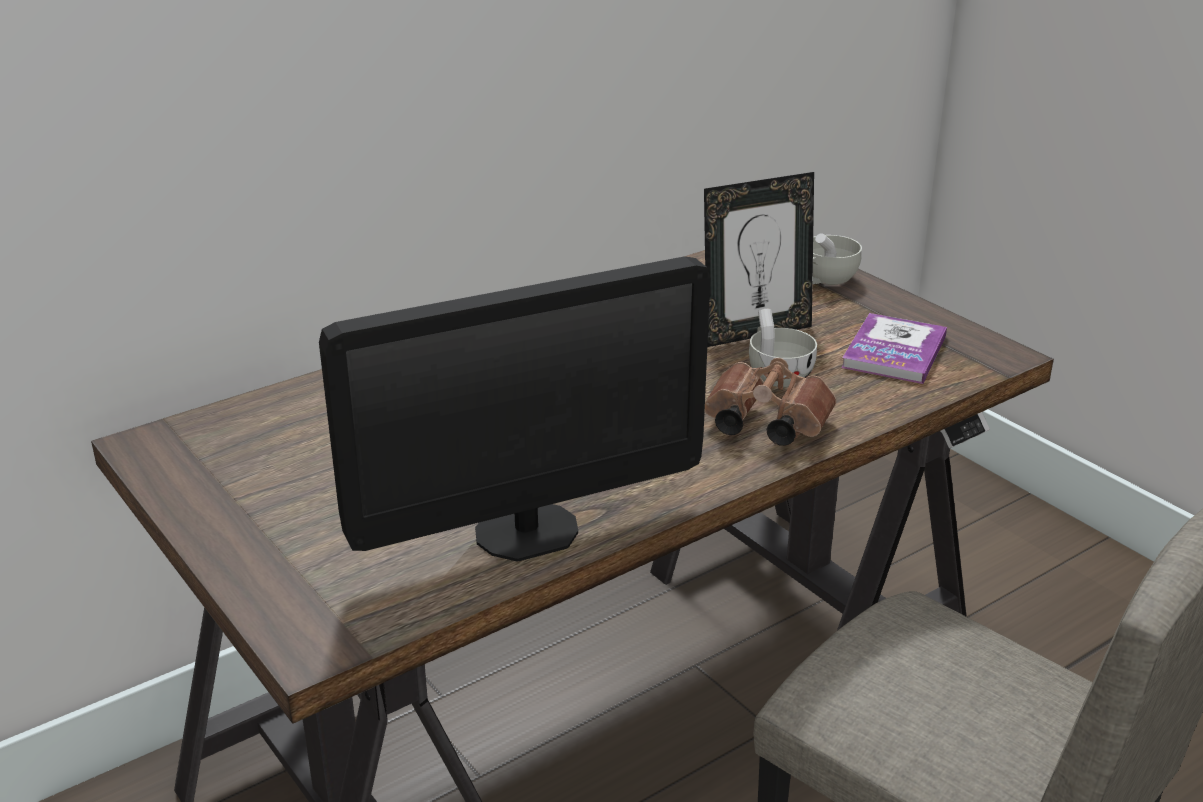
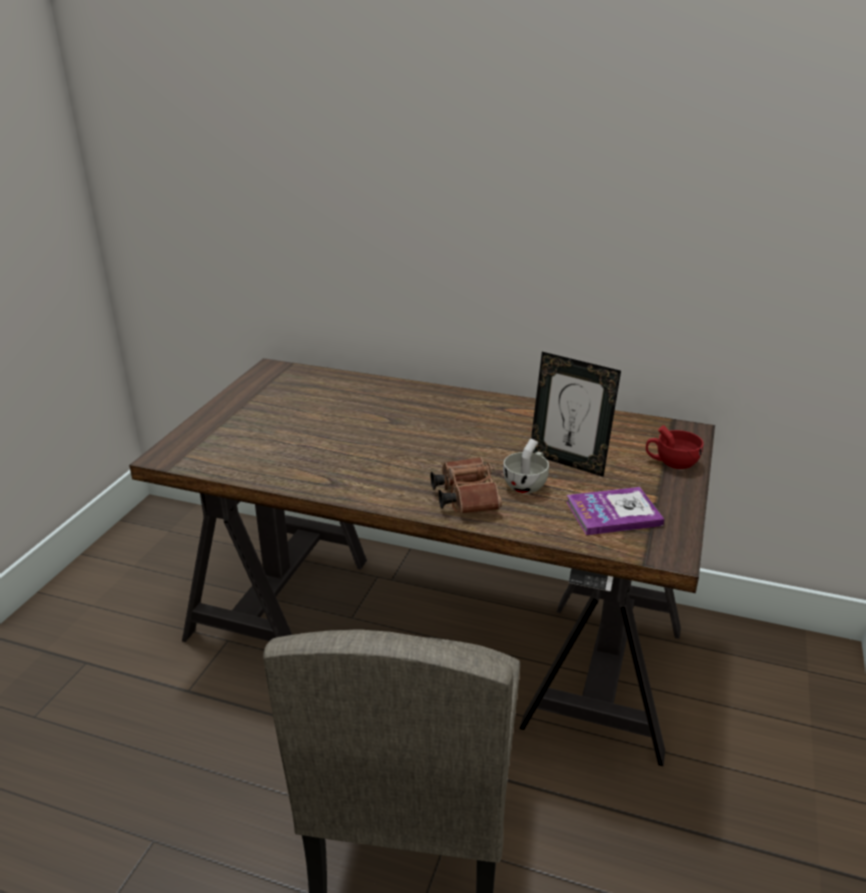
camera: 55 degrees right, 0 degrees up
monitor [319,256,710,562] -> none
white cup [812,234,862,285] -> red cup [646,425,703,469]

